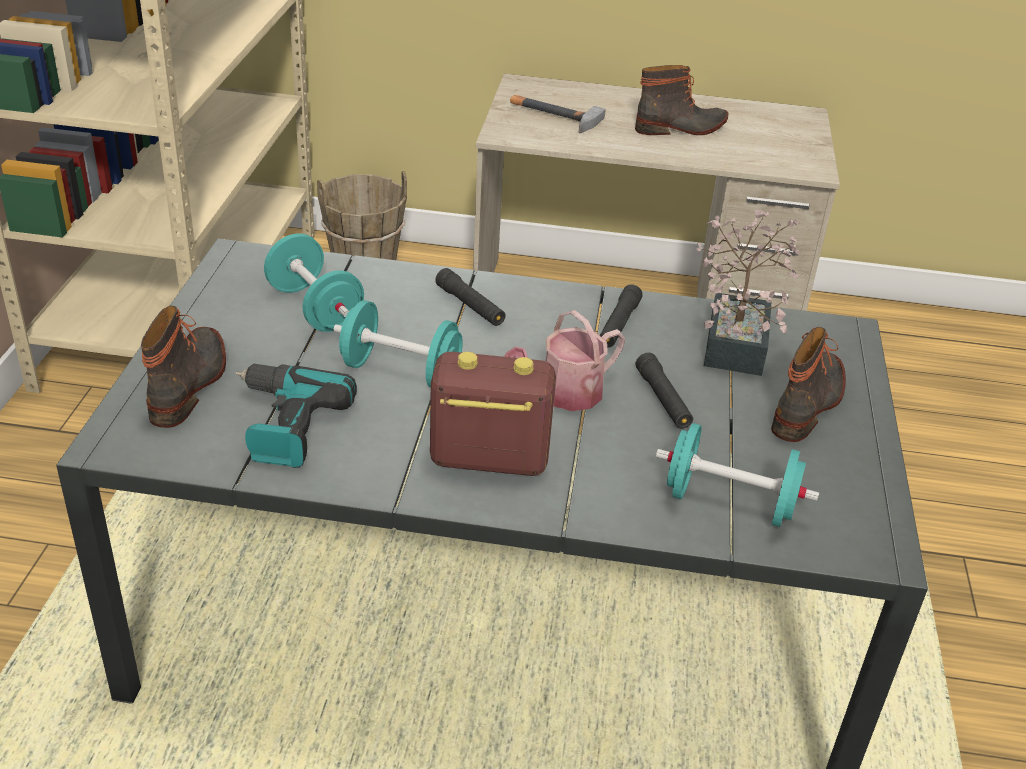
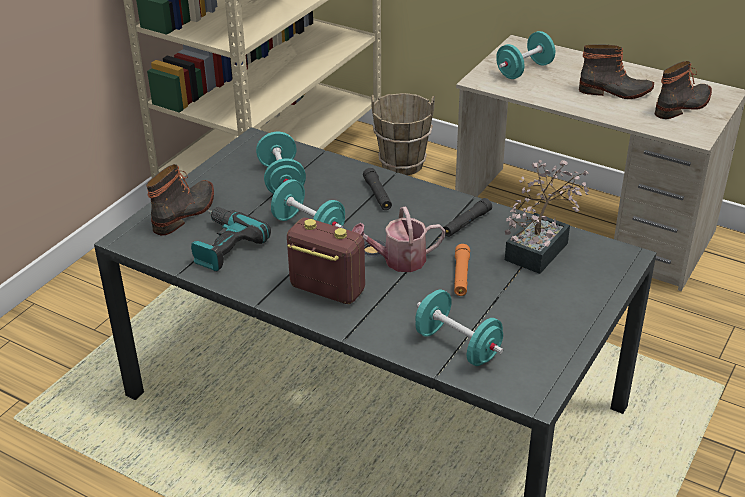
camera: 25 degrees right, 0 degrees up
hammer [510,95,606,133] -> turquoise dumbbell [496,31,555,79]
black flashlight [635,352,693,429] -> orange flashlight [454,244,470,296]
boot [771,327,846,442] -> boot moved to [655,61,712,119]

